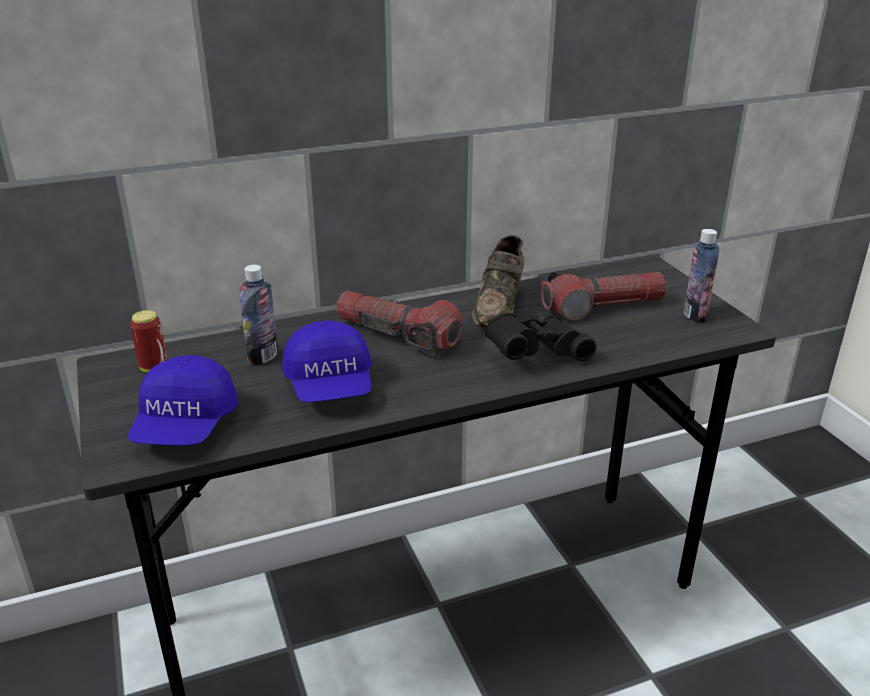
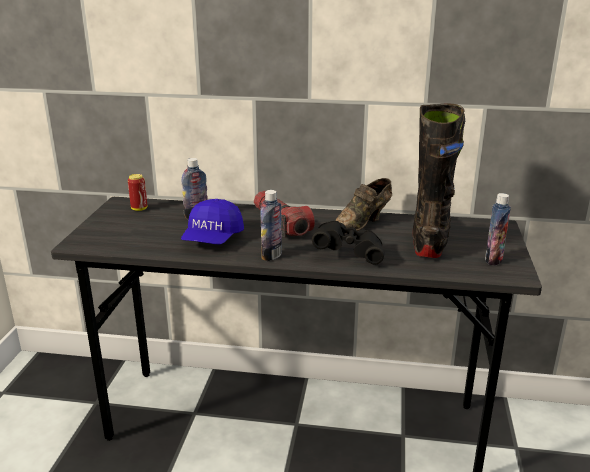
camera: 30 degrees right, 5 degrees down
blue cap [128,355,238,446] -> none
flashlight [541,271,666,321] -> black boot [413,104,465,258]
none -> bottle [260,190,282,261]

